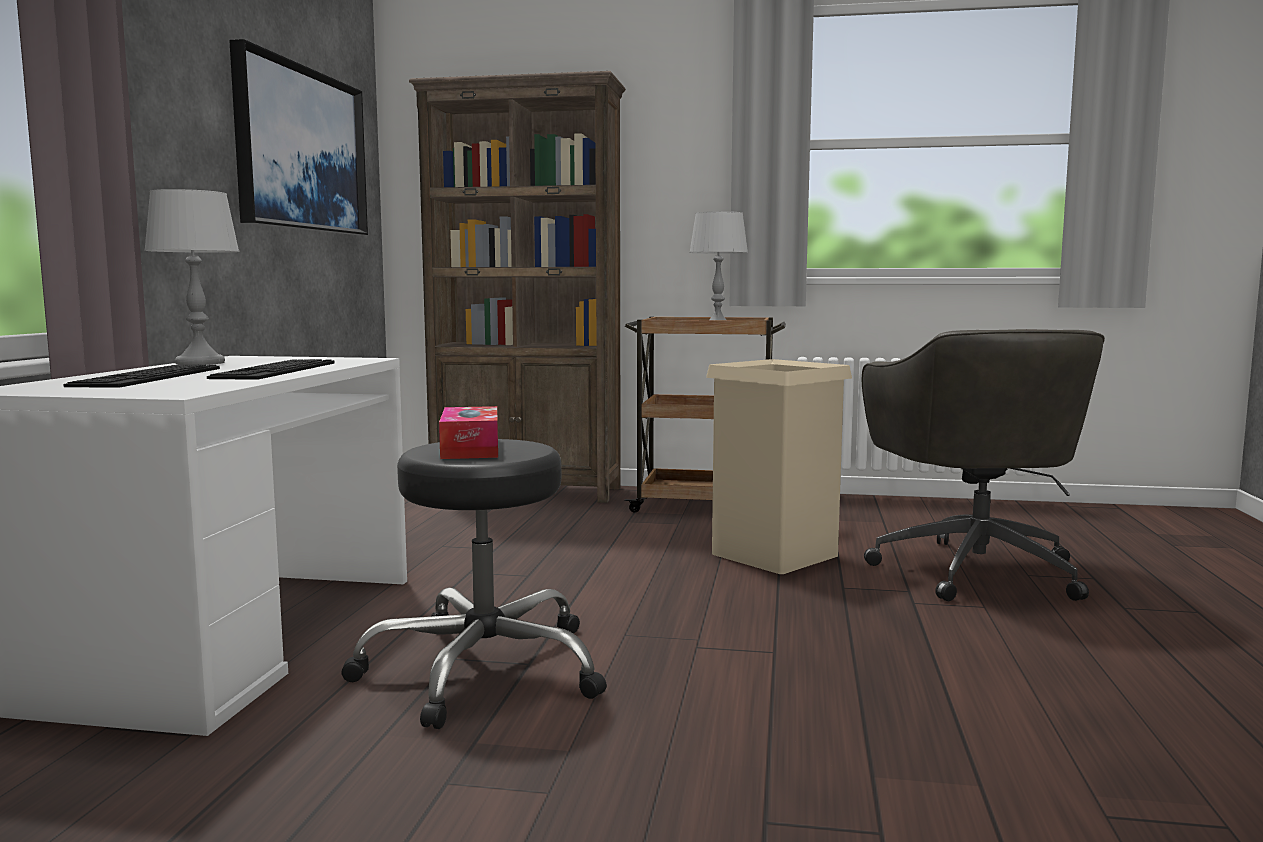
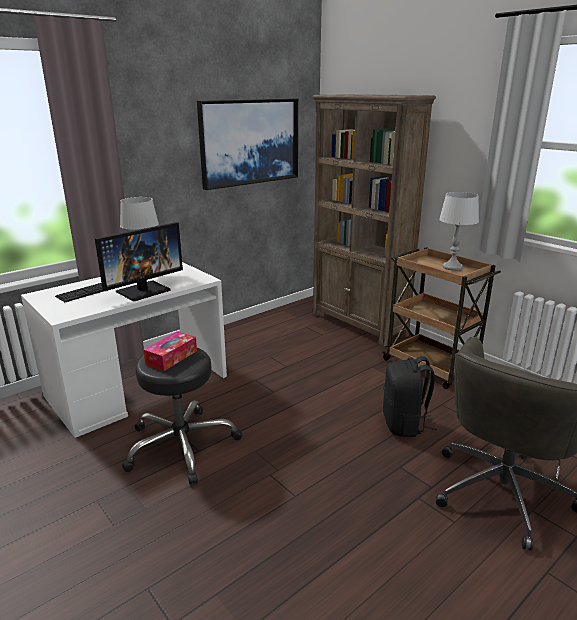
camera: 40 degrees right, 15 degrees up
keyboard [207,359,335,380] -> monitor [95,222,183,301]
beige trash can [706,359,852,574] -> black backpack [383,356,437,437]

